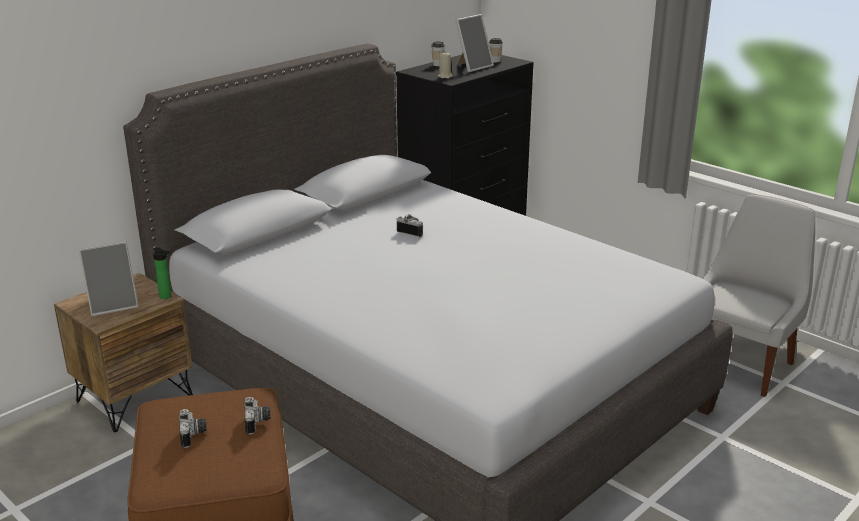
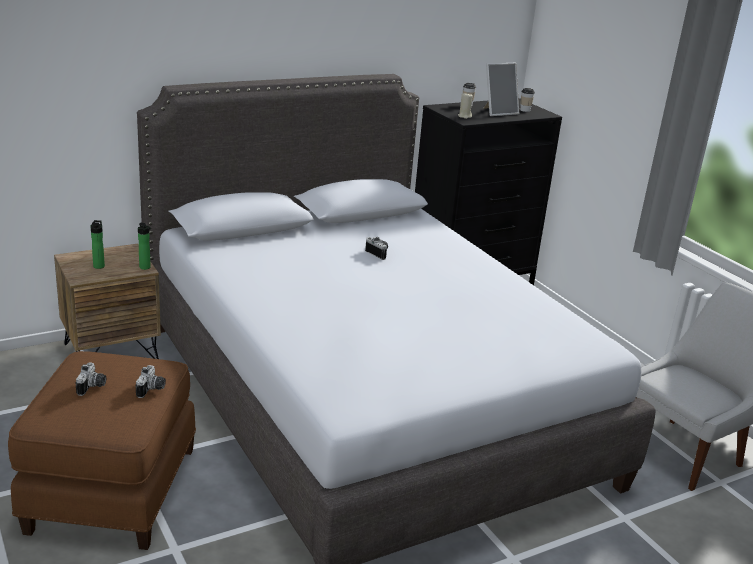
camera: 15 degrees right, 0 degrees up
picture frame [79,241,139,316] -> bottle [91,220,105,269]

